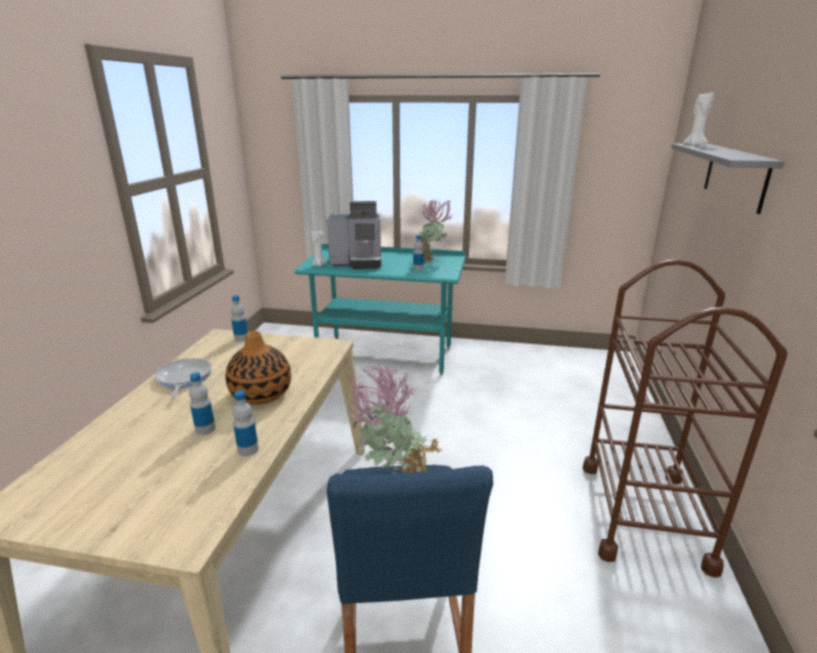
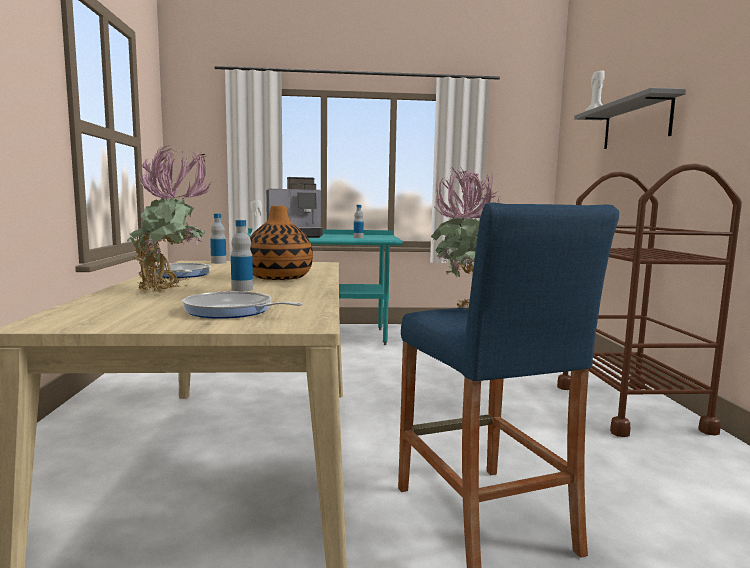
camera: 15 degrees left, 15 degrees down
bottle [233,390,259,456] -> none
potted plant [419,199,453,263] -> potted plant moved to [127,145,212,293]
none -> frying pan [182,291,303,319]

